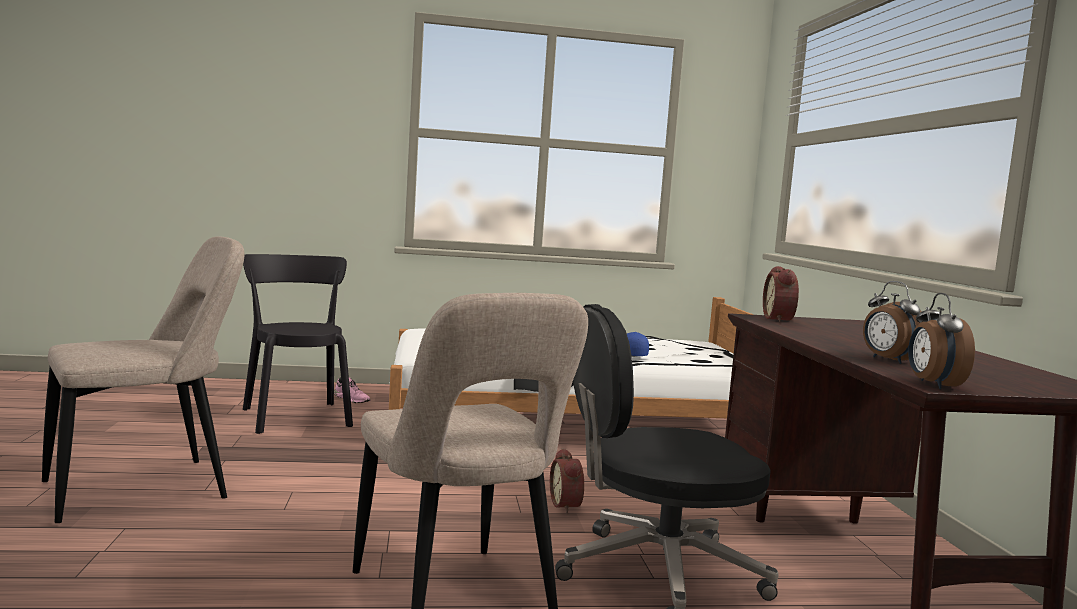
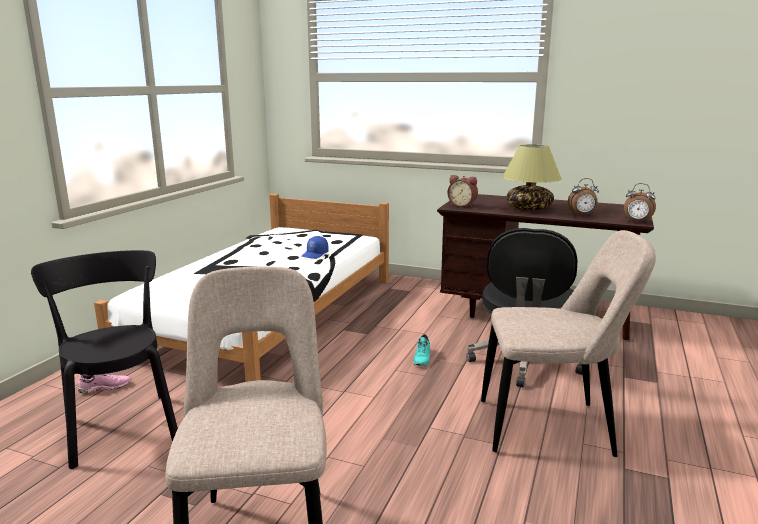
camera: 60 degrees left, 10 degrees up
black chair [243,254,353,434] -> black chair turned 60 degrees clockwise [31,250,178,469]
alarm clock [550,448,584,513] -> turquoise shoe [413,334,430,366]
none -> table lamp [502,144,562,210]

